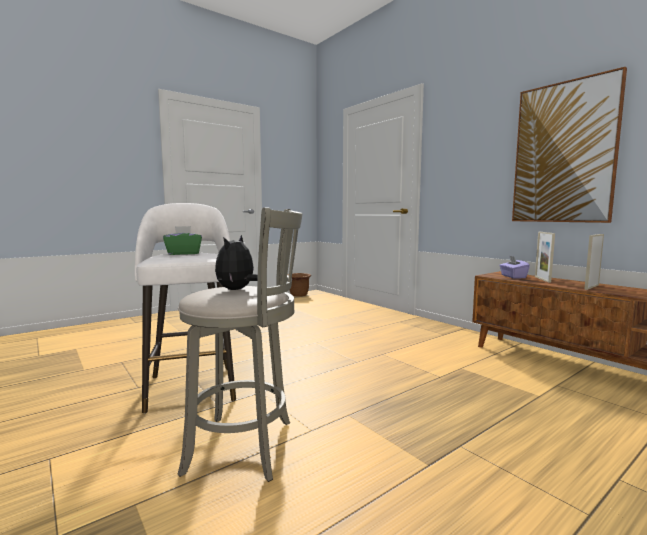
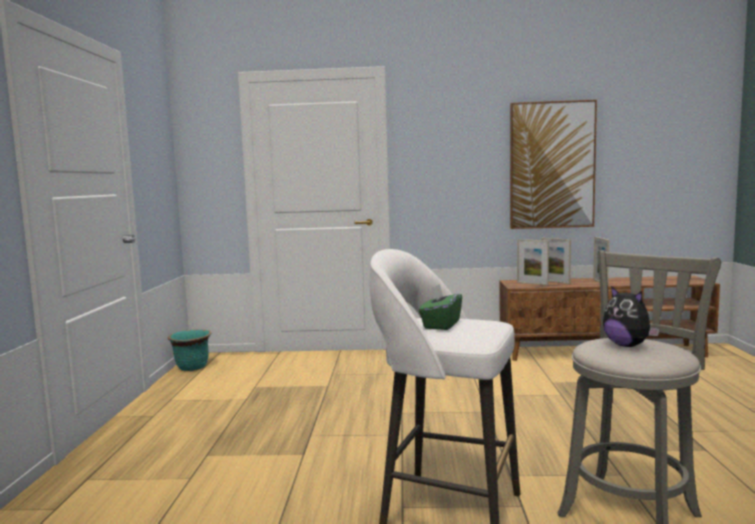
camera: 50 degrees left, 0 degrees up
brown planter [287,273,311,297] -> turquoise planter [168,329,211,371]
purple tissue box [499,255,530,278] -> picture frame [517,239,549,285]

